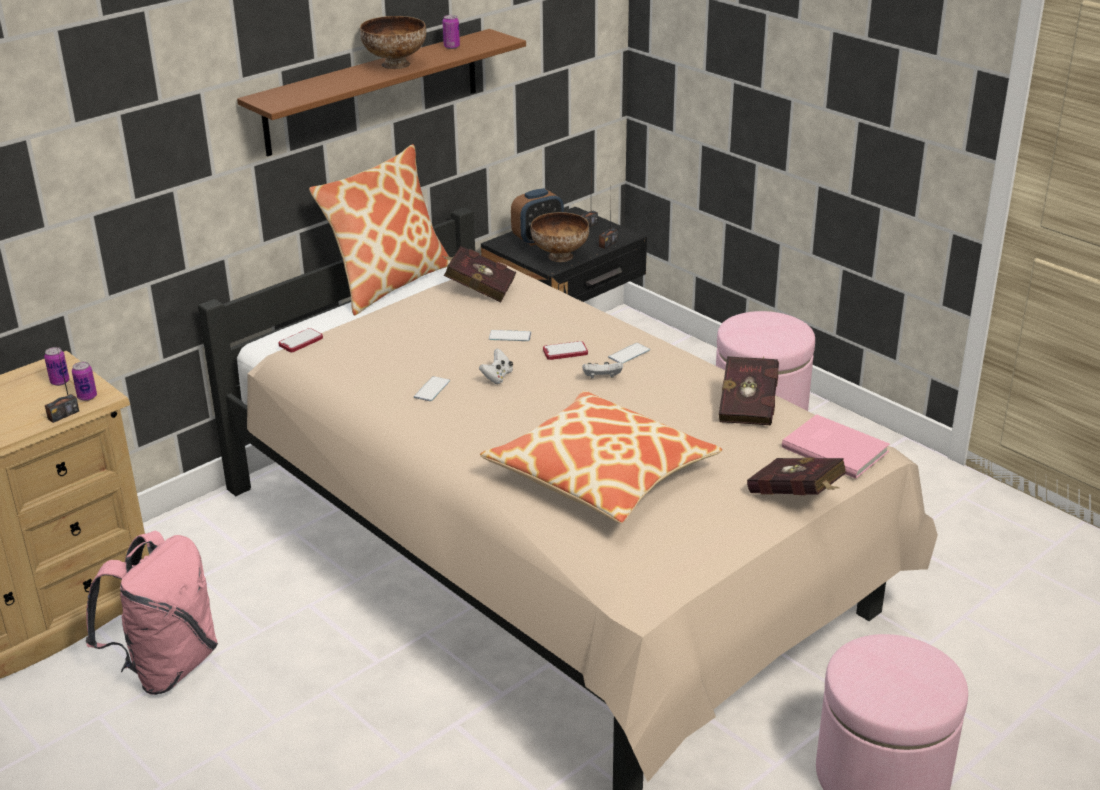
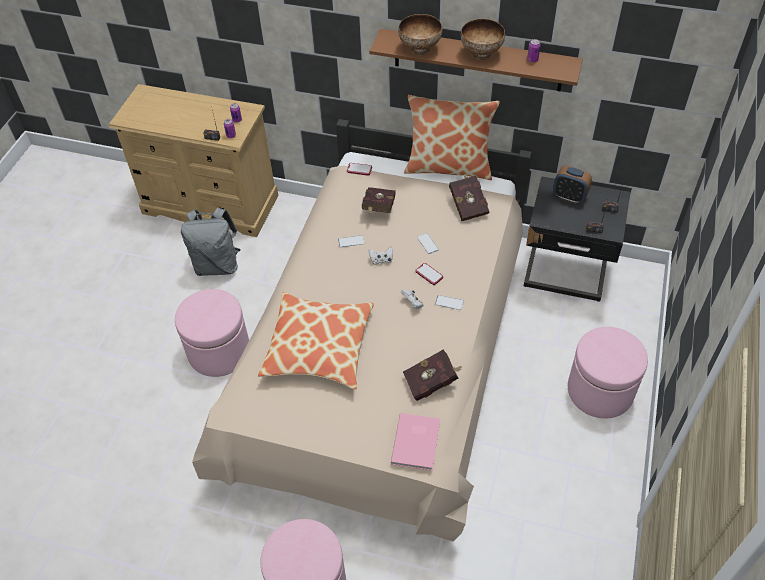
camera: 60 degrees right, 20 degrees up
pink backpack [86,531,218,695] -> grey backpack [181,208,241,276]
bowl [531,212,589,262] -> bowl moved to [398,14,442,55]
red book [747,457,847,495] -> red book moved to [362,187,396,214]
none -> pink ottoman [175,289,249,377]

